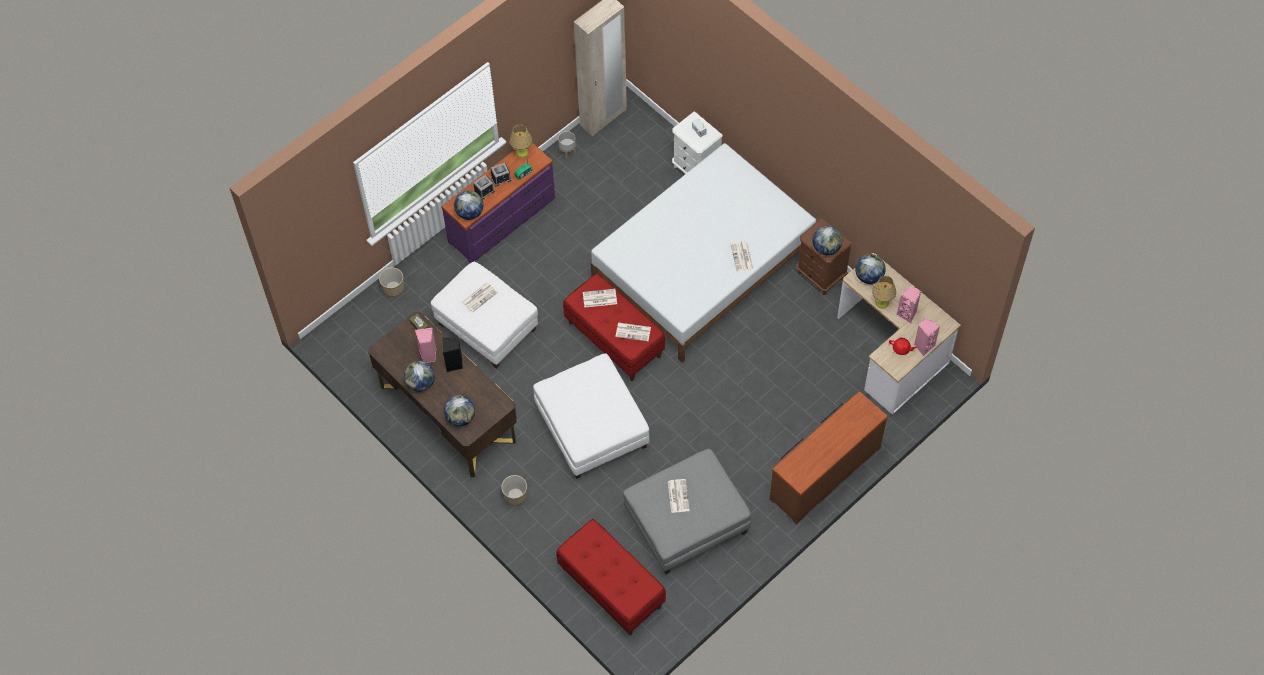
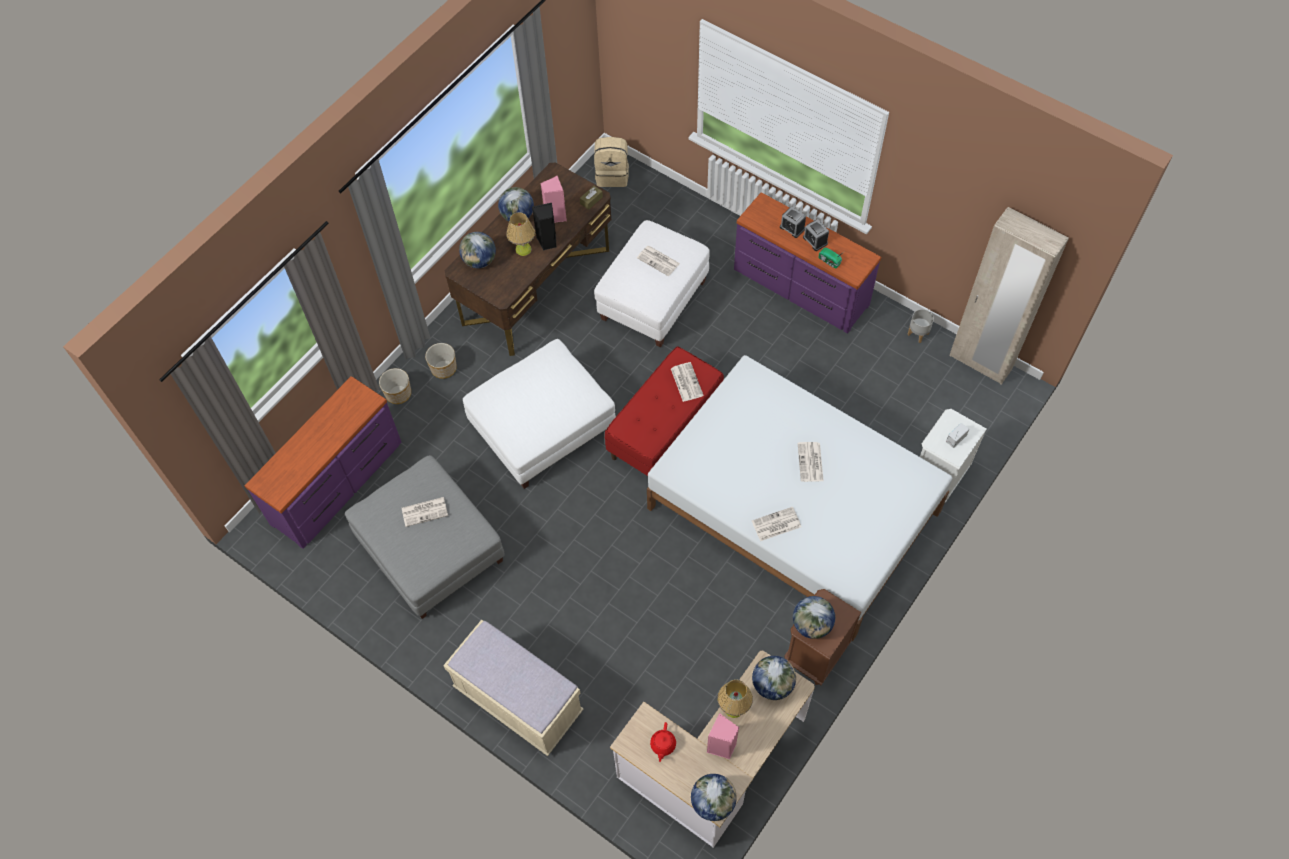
camera: 80 degrees right, 0 degrees up
planter [379,267,404,297] -> planter moved to [379,368,411,404]
globe [454,190,483,220] -> globe moved to [691,774,737,821]
table lamp [509,125,532,158] -> table lamp moved to [506,212,535,256]
red bench [556,519,666,635] -> purple dresser [245,376,402,549]
newspaper [615,323,651,341] -> newspaper moved to [798,442,824,482]
brown dresser [770,391,888,524] -> beige bench [443,619,583,756]
pink speaker [914,318,940,357] -> none
none -> beige backpack [594,137,629,187]

